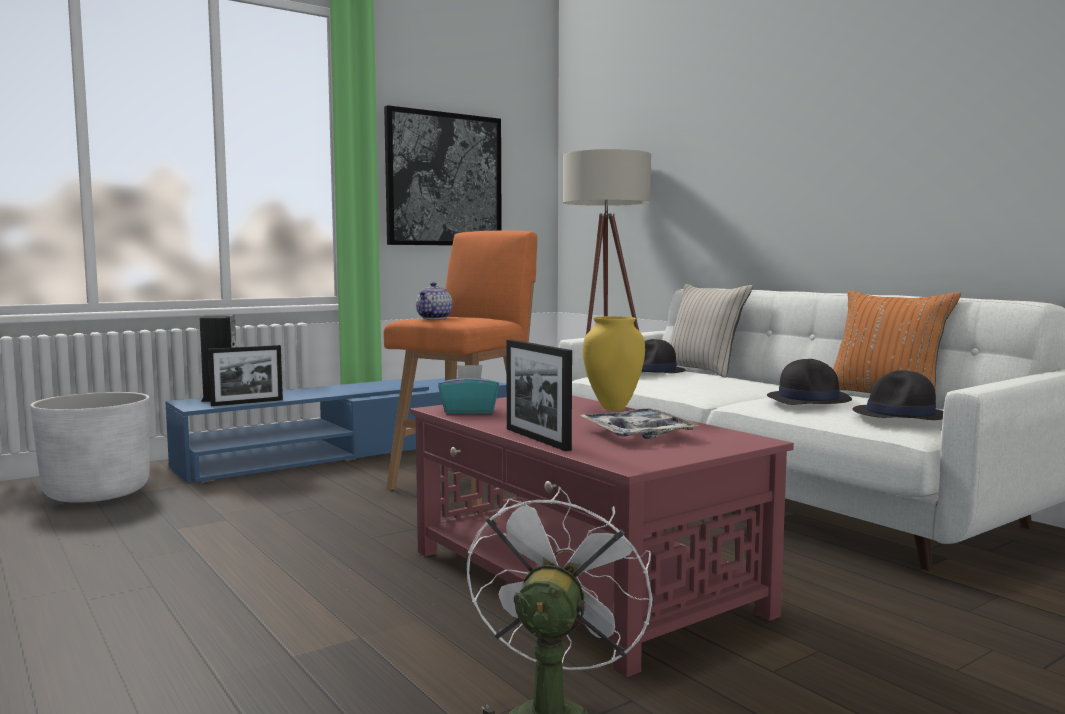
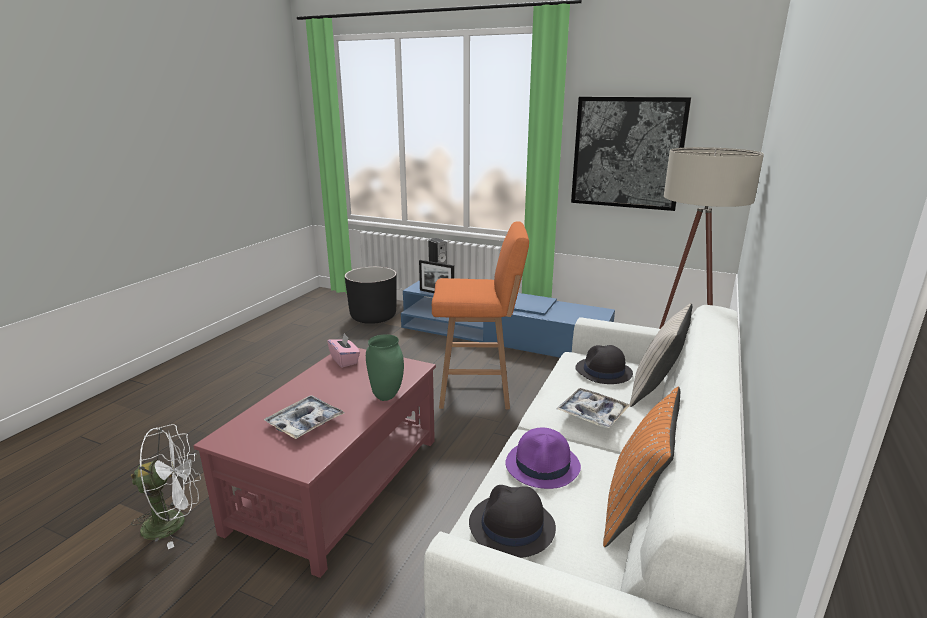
camera: 60 degrees right, 15 degrees up
white planter [30,392,150,503] -> black planter [345,267,397,324]
teapot [416,282,453,319] -> none
turquoise tissue box [438,365,499,414] -> pink tissue box [327,333,360,368]
picture frame [506,340,572,451] -> none
yellow vase [583,316,645,411] -> green vase [366,334,404,401]
black hat [767,359,852,405] -> purple hat [505,427,581,489]
none -> tray [556,388,630,428]

